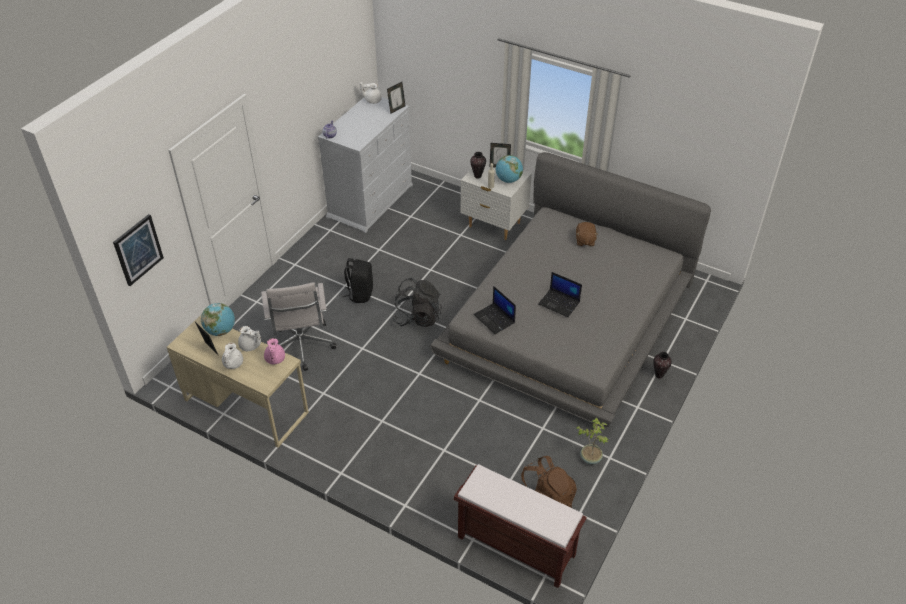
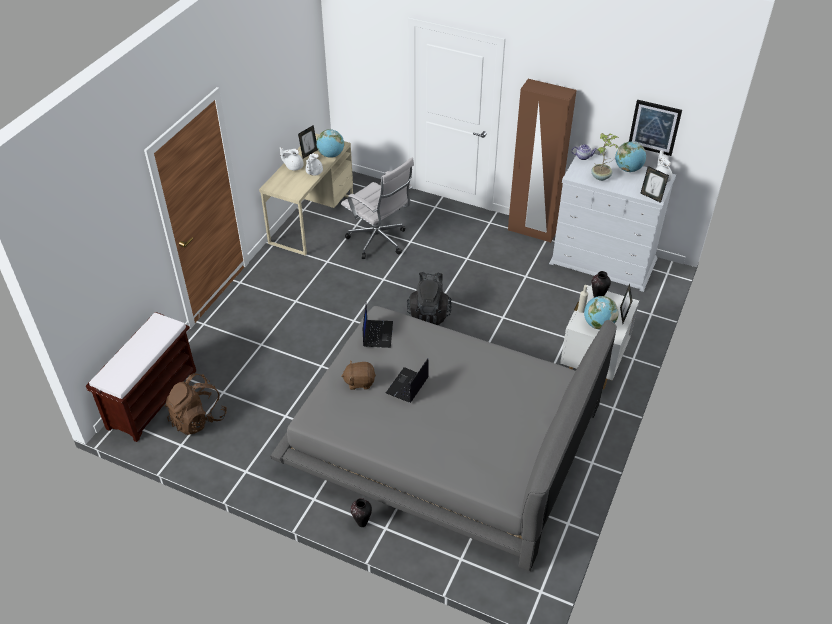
camera: 85 degrees right, 0 degrees up
picture [113,214,164,286] -> picture moved to [629,100,682,156]
white office chair [261,282,337,371] -> white office chair turned 120 degrees counterclockwise [341,158,414,259]
pink teapot [264,338,285,364] -> none
black backpack [342,258,373,303] -> none
laptop [473,286,516,334] -> laptop turned 135 degrees clockwise [363,302,393,348]
brown plush toy [576,222,598,246] -> brown plush toy moved to [341,360,376,390]
potted plant [576,418,608,465] -> potted plant moved to [591,133,619,181]
none -> brown wardrobe [508,79,577,243]
none -> globe [615,142,646,172]

